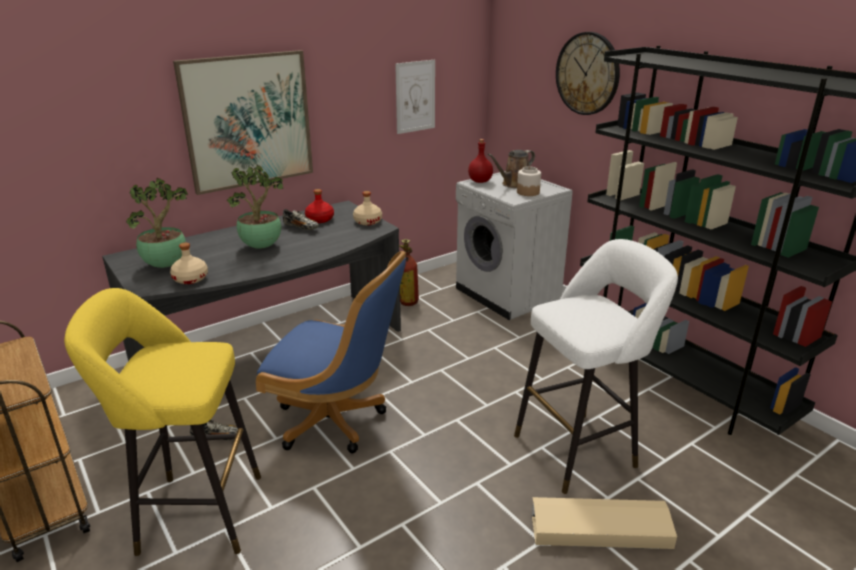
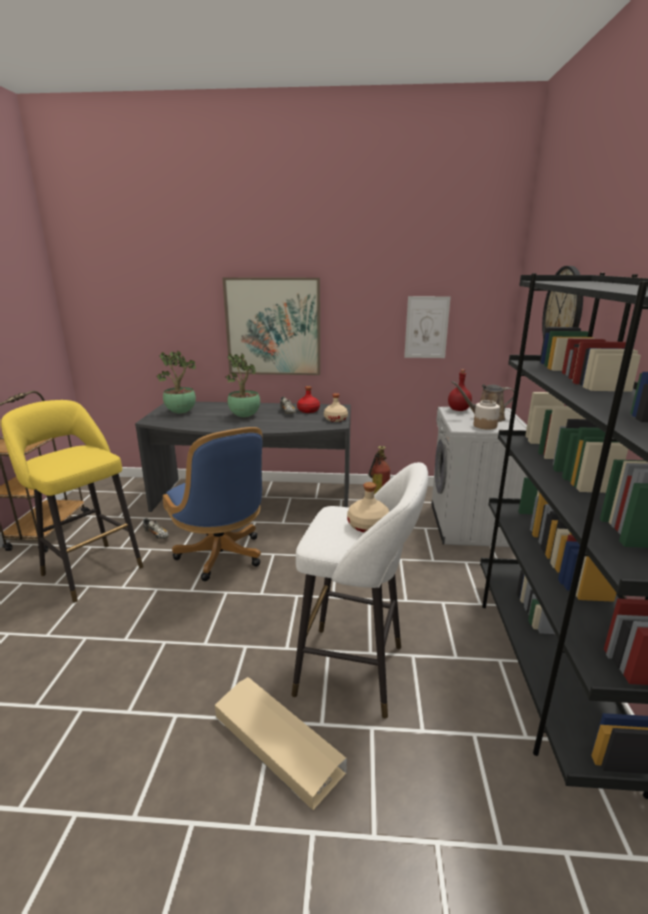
camera: 40 degrees right, 5 degrees down
beige bottle [170,243,208,284] -> beige bottle moved to [347,482,389,533]

